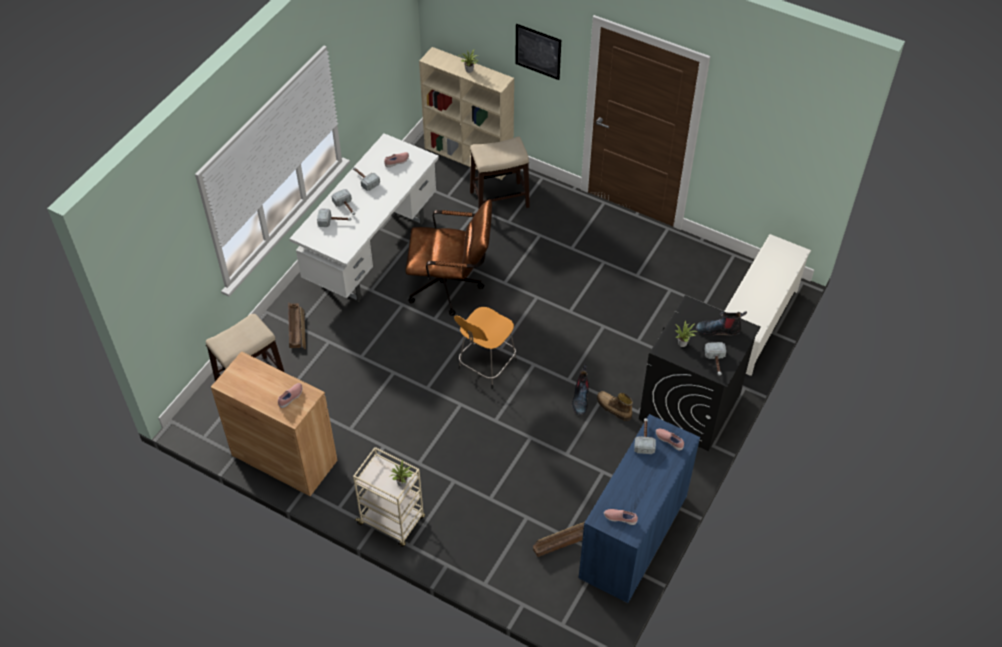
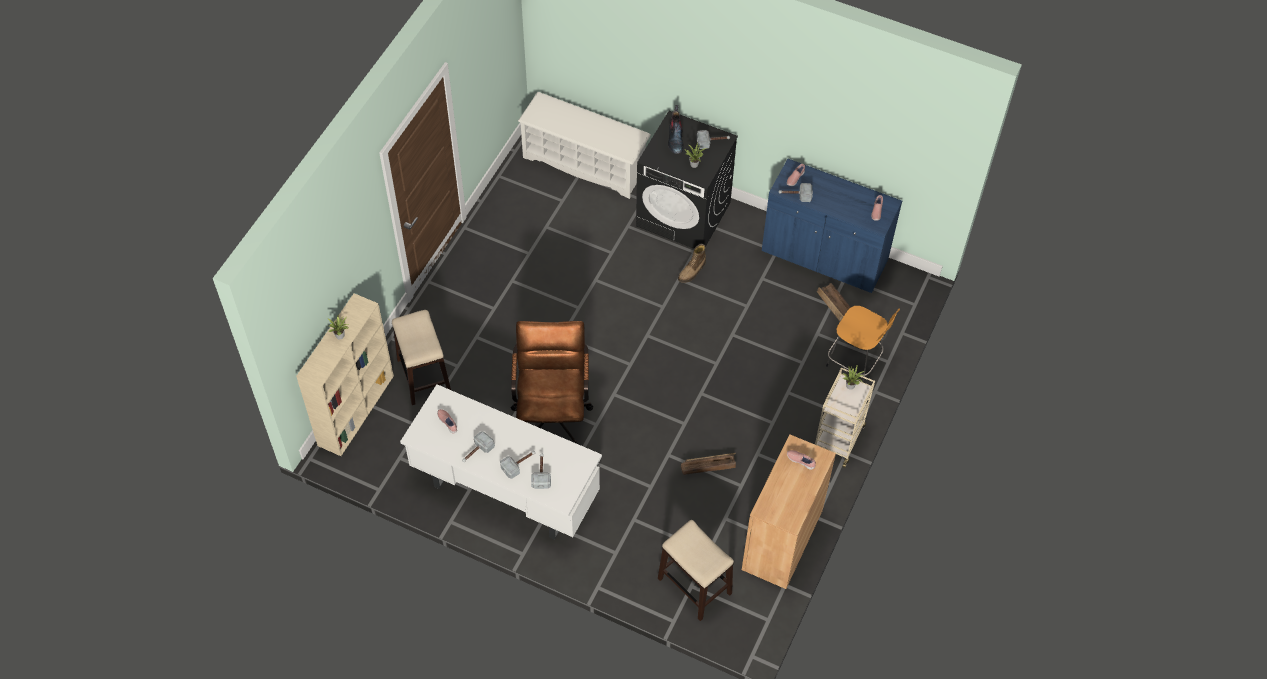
camera: 95 degrees left, 5 degrees up
crate [288,303,306,349] -> crate moved to [681,453,736,475]
orange stool [454,307,517,389] -> orange stool moved to [826,306,900,383]
picture [515,24,561,80] -> none
boot [572,364,589,415] -> none

